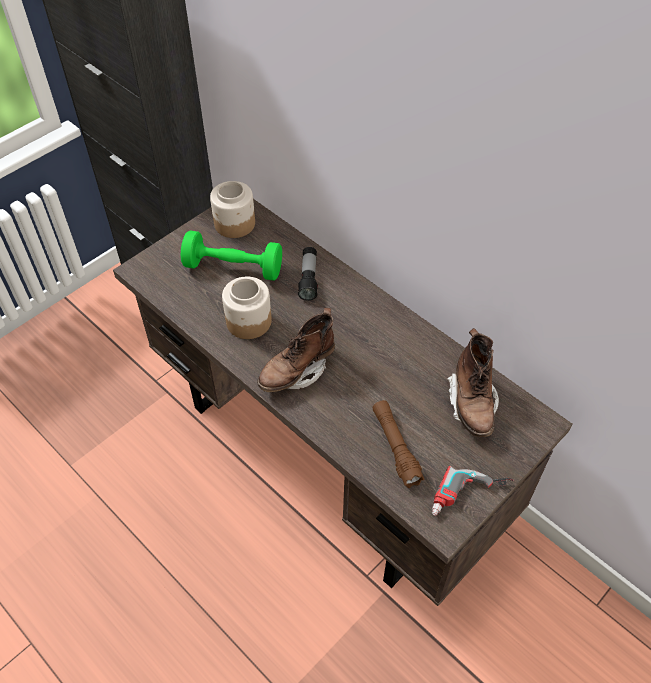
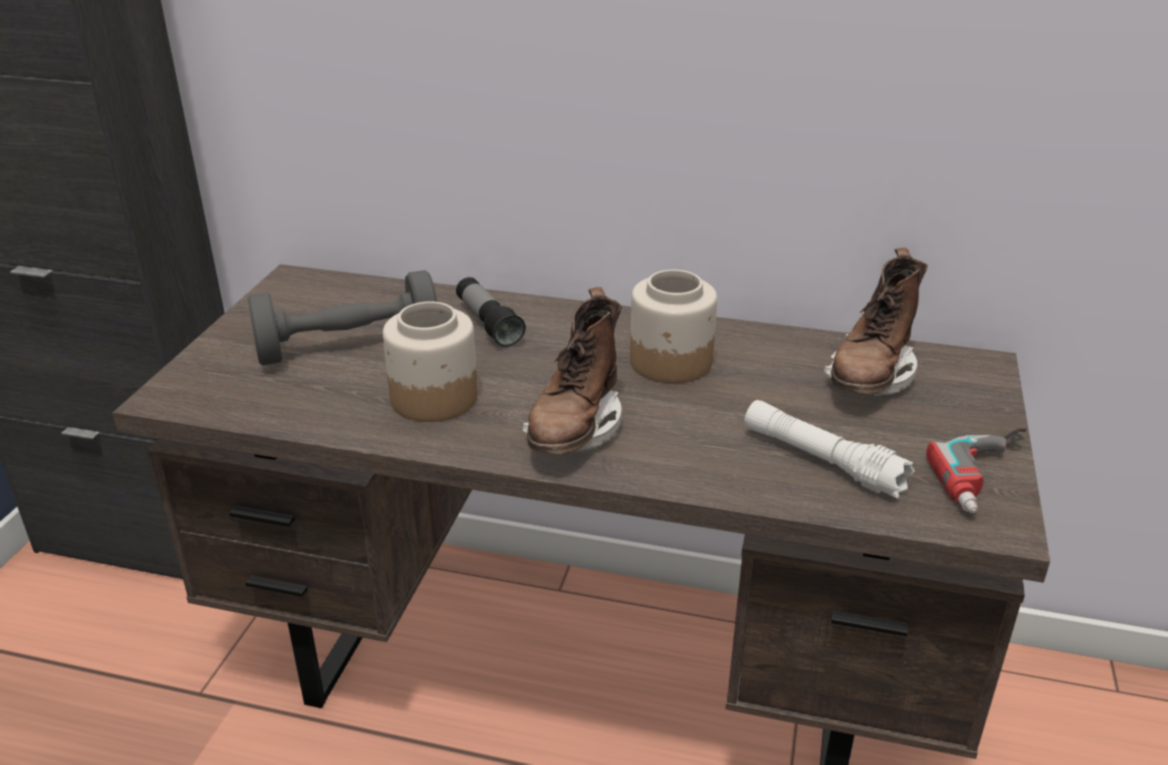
camera: 30 degrees left, 20 degrees down
green dumbbell [181,230,282,281] -> grey dumbbell [248,270,437,365]
jar [210,181,255,238] -> jar moved to [630,270,717,383]
brown flashlight [373,400,425,488] -> white flashlight [745,400,915,499]
brown boot [447,328,499,437] -> brown boot turned 60 degrees clockwise [824,248,928,396]

